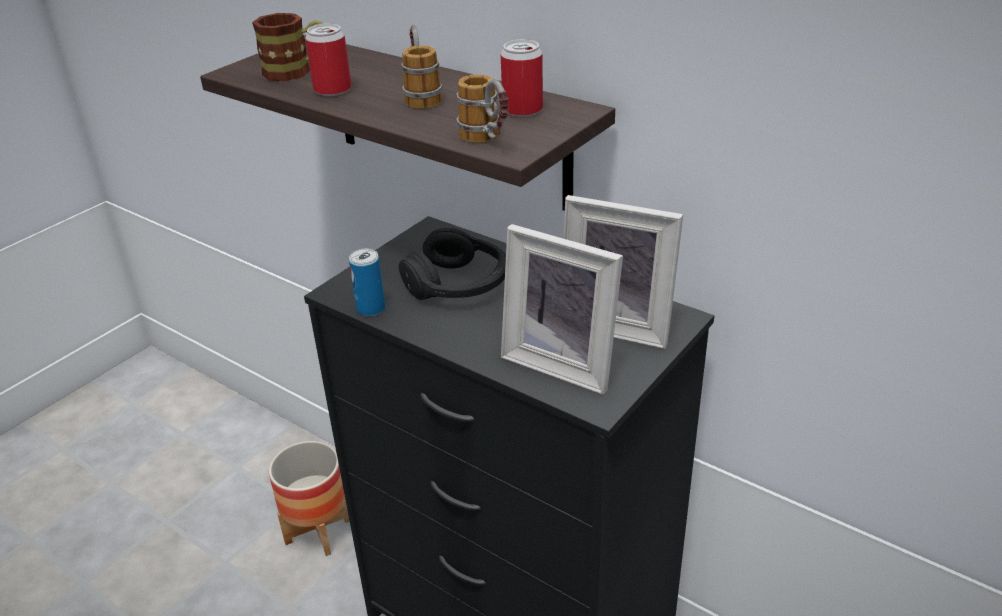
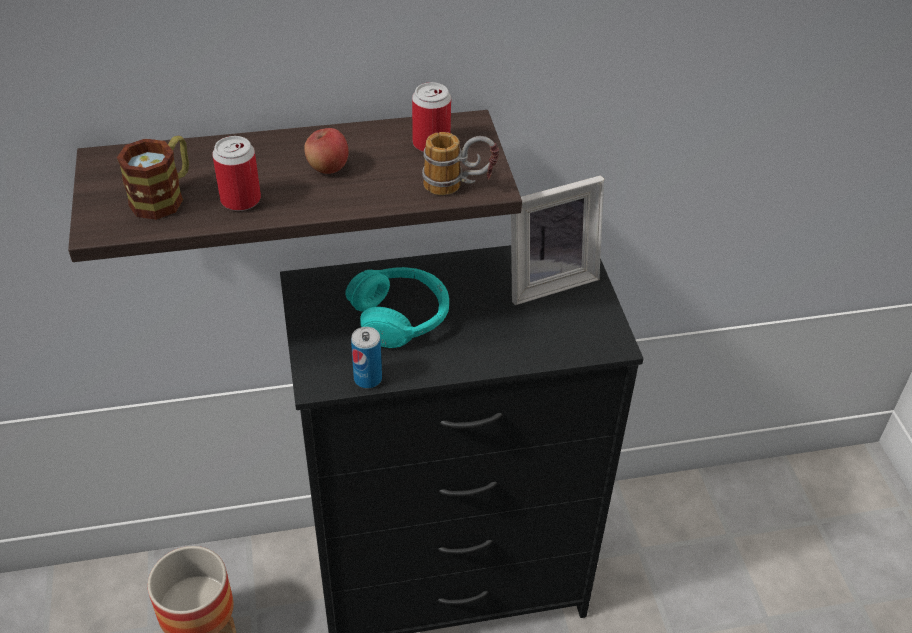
camera: 50 degrees left, 10 degrees up
black headphones [399,228,506,300] -> turquoise headphones [345,267,449,348]
mug [401,24,442,109] -> apple [304,128,349,174]
picture frame [501,224,623,395] -> none

